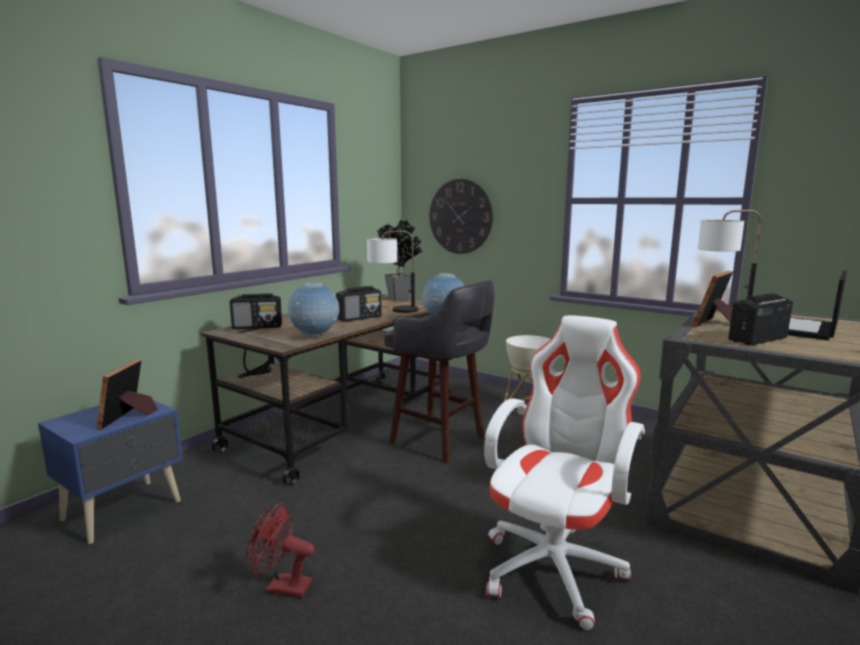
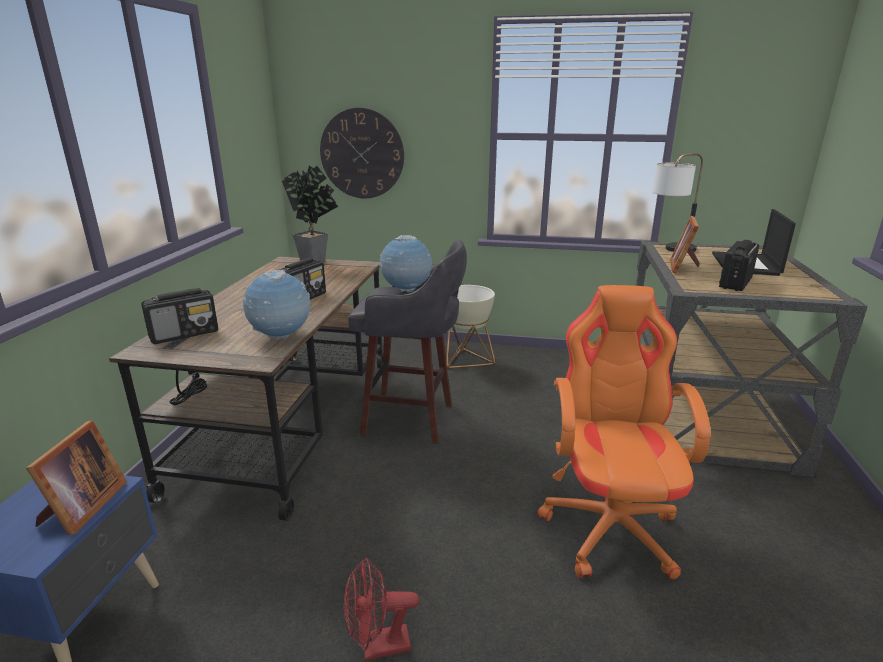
camera: 25 degrees left, 10 degrees up
picture frame [97,359,158,430] -> picture frame turned 150 degrees counterclockwise [26,420,127,535]
table lamp [367,231,418,313] -> none
white office chair [484,315,645,630] -> orange office chair [538,285,711,580]

